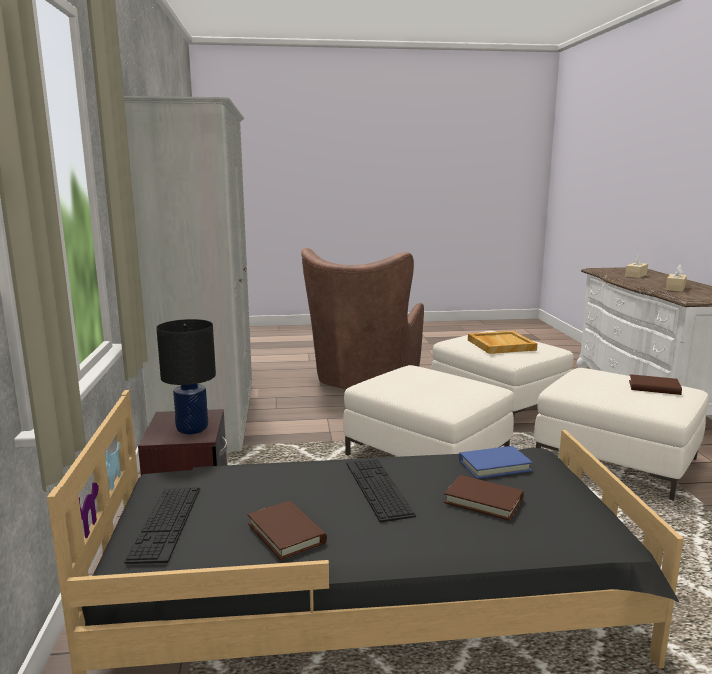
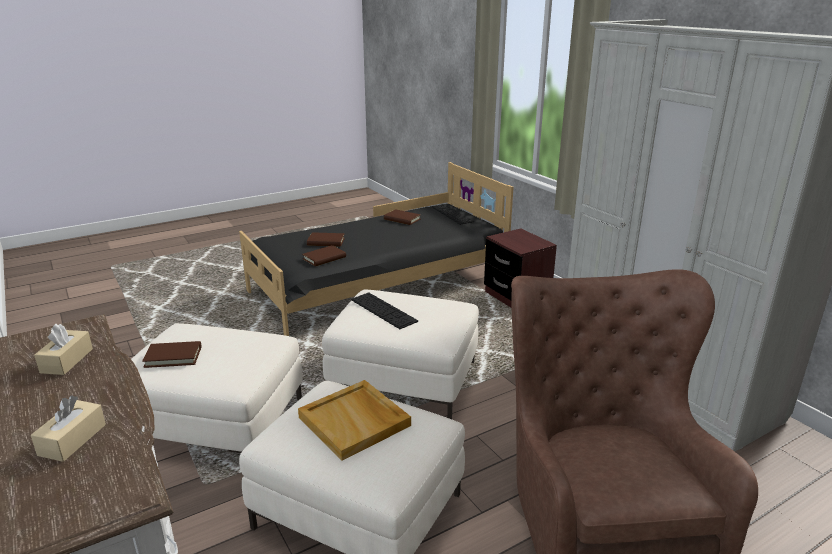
camera: 155 degrees right, 10 degrees up
black table lamp [156,319,216,435] -> none
keyboard [346,459,416,523] -> keyboard moved to [351,292,418,329]
blue book [459,446,533,479] -> brown book [302,245,346,266]

